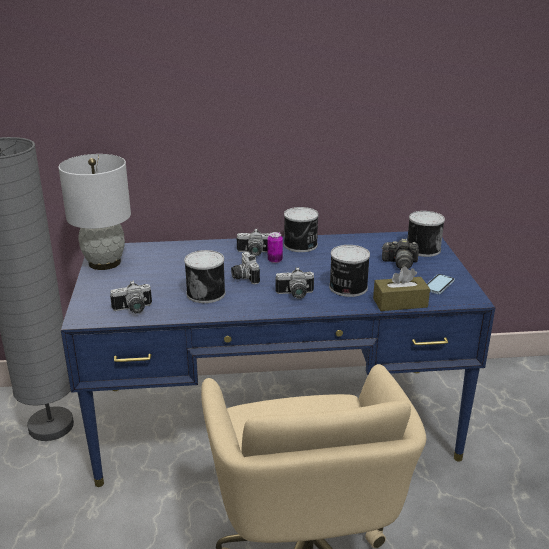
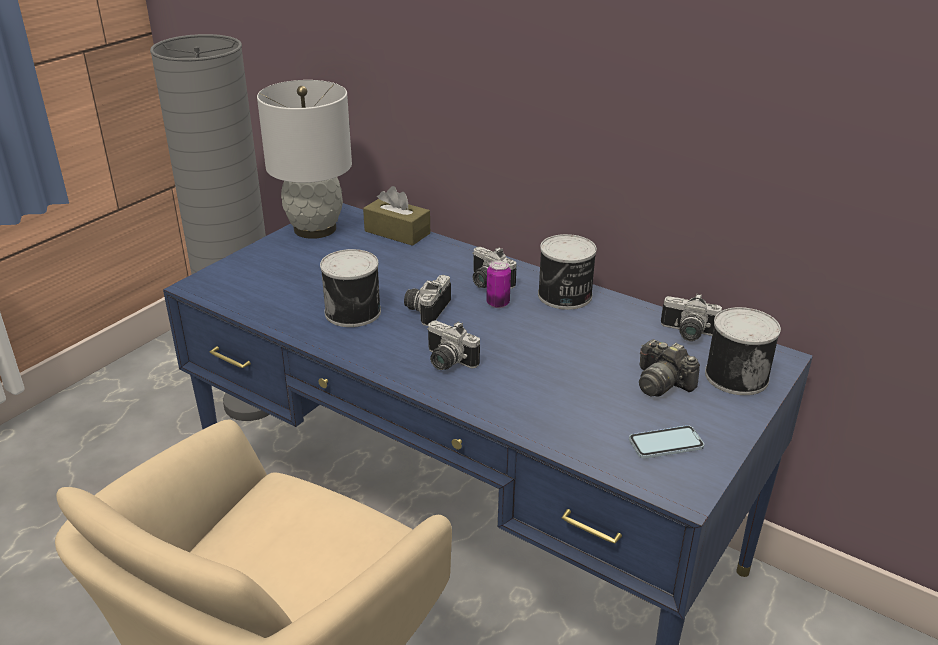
camera: 40 degrees right, 5 degrees up
camera [110,281,152,314] -> camera moved to [661,293,722,341]
can [329,245,370,297] -> none
brown tissue box [373,266,430,311] -> brown tissue box moved to [363,186,430,246]

